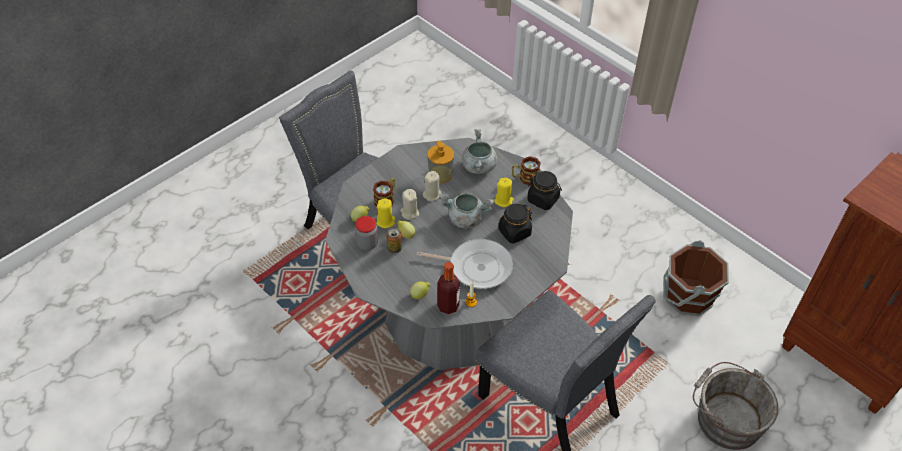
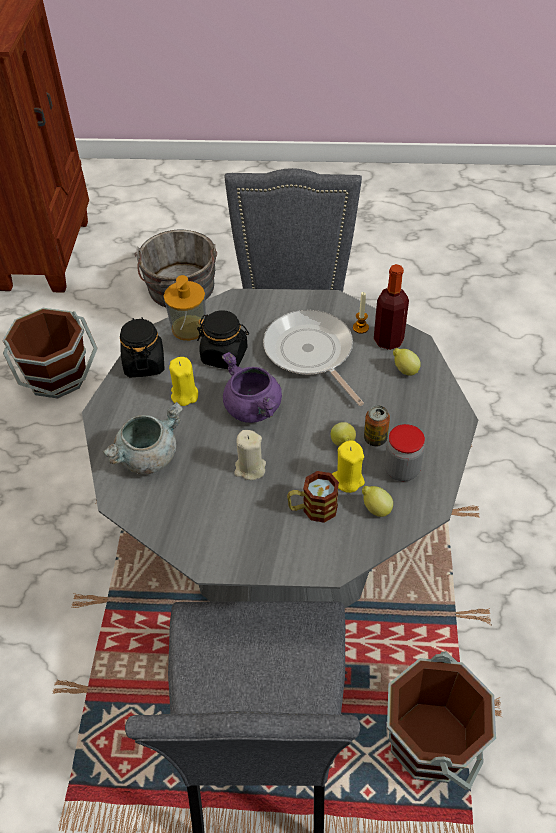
camera: 130 degrees left, 0 degrees up
beige candle [400,189,419,220] -> none
soap dispenser [427,141,454,183] -> soap dispenser moved to [164,275,206,341]
grey cooking pot [439,193,494,229] -> purple cooking pot [222,352,282,423]
mug [512,156,541,186] -> none
none -> brown bucket [387,651,496,790]

